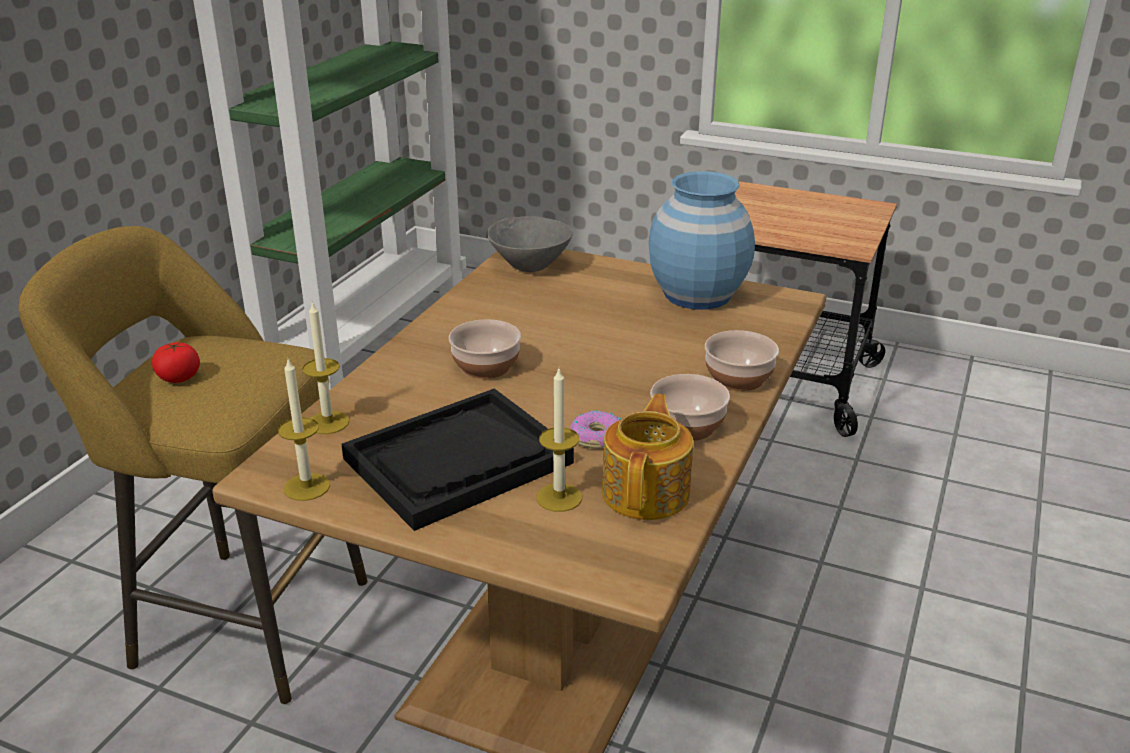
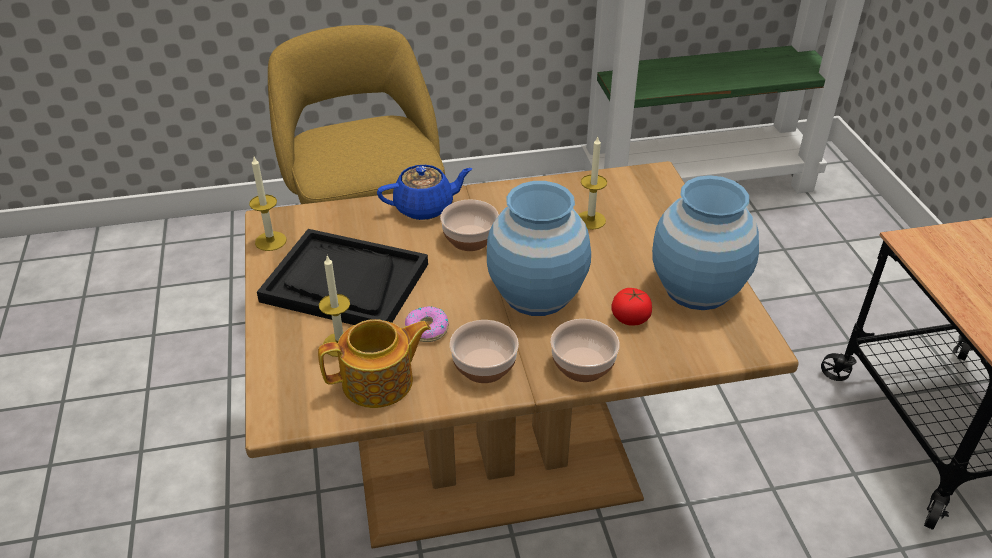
camera: 55 degrees right, 10 degrees up
tomato [152,341,200,383] -> tomato moved to [611,288,652,326]
candle [302,301,349,434] -> candle moved to [579,137,607,230]
grey bowl [487,216,573,272] -> none
none -> blue teapot [377,165,473,220]
none -> blue vase [487,181,591,316]

